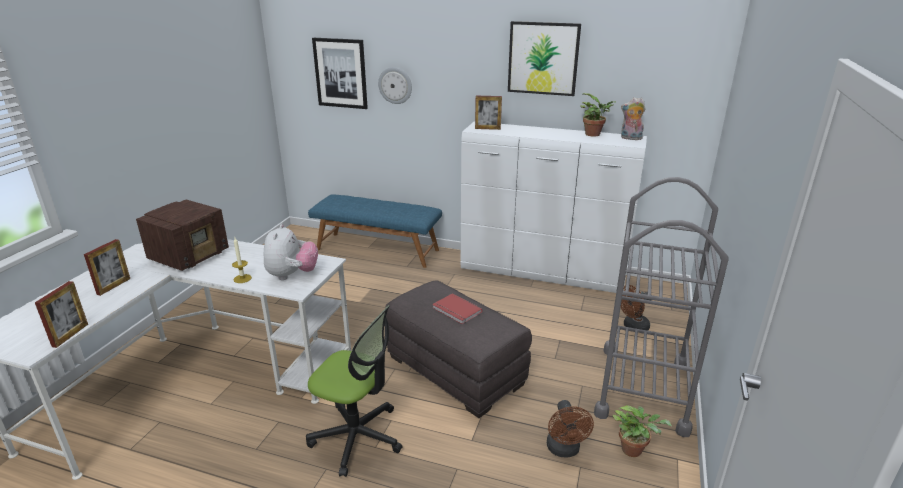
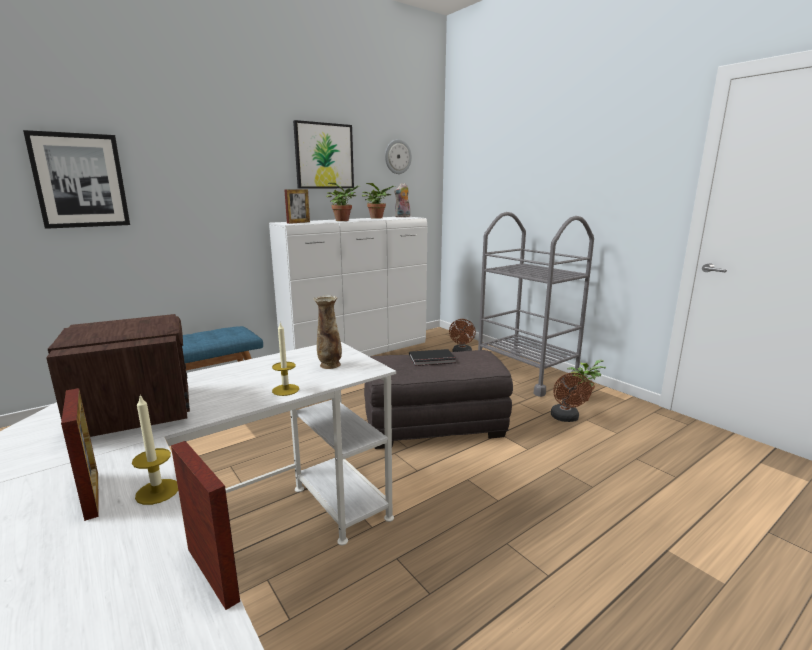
camera: 55 degrees left, 10 degrees down
plush toy [263,224,318,280] -> vase [313,295,342,369]
office chair [306,305,403,477] -> none
wall clock [378,67,412,104] -> wall clock moved to [385,139,412,174]
red book [432,293,482,324] -> black book [409,349,456,366]
brown fan [547,400,594,457] -> brown fan turned 60 degrees clockwise [551,373,591,422]
none -> candle [132,394,178,505]
none -> potted plant [326,183,361,221]

